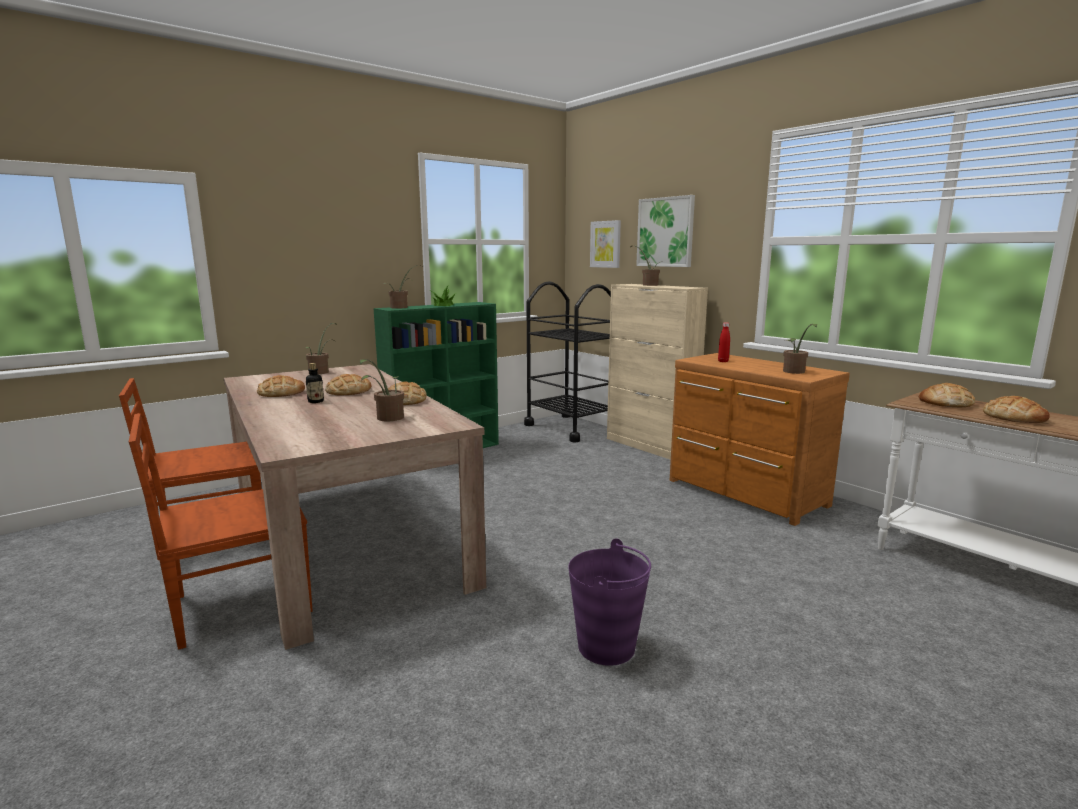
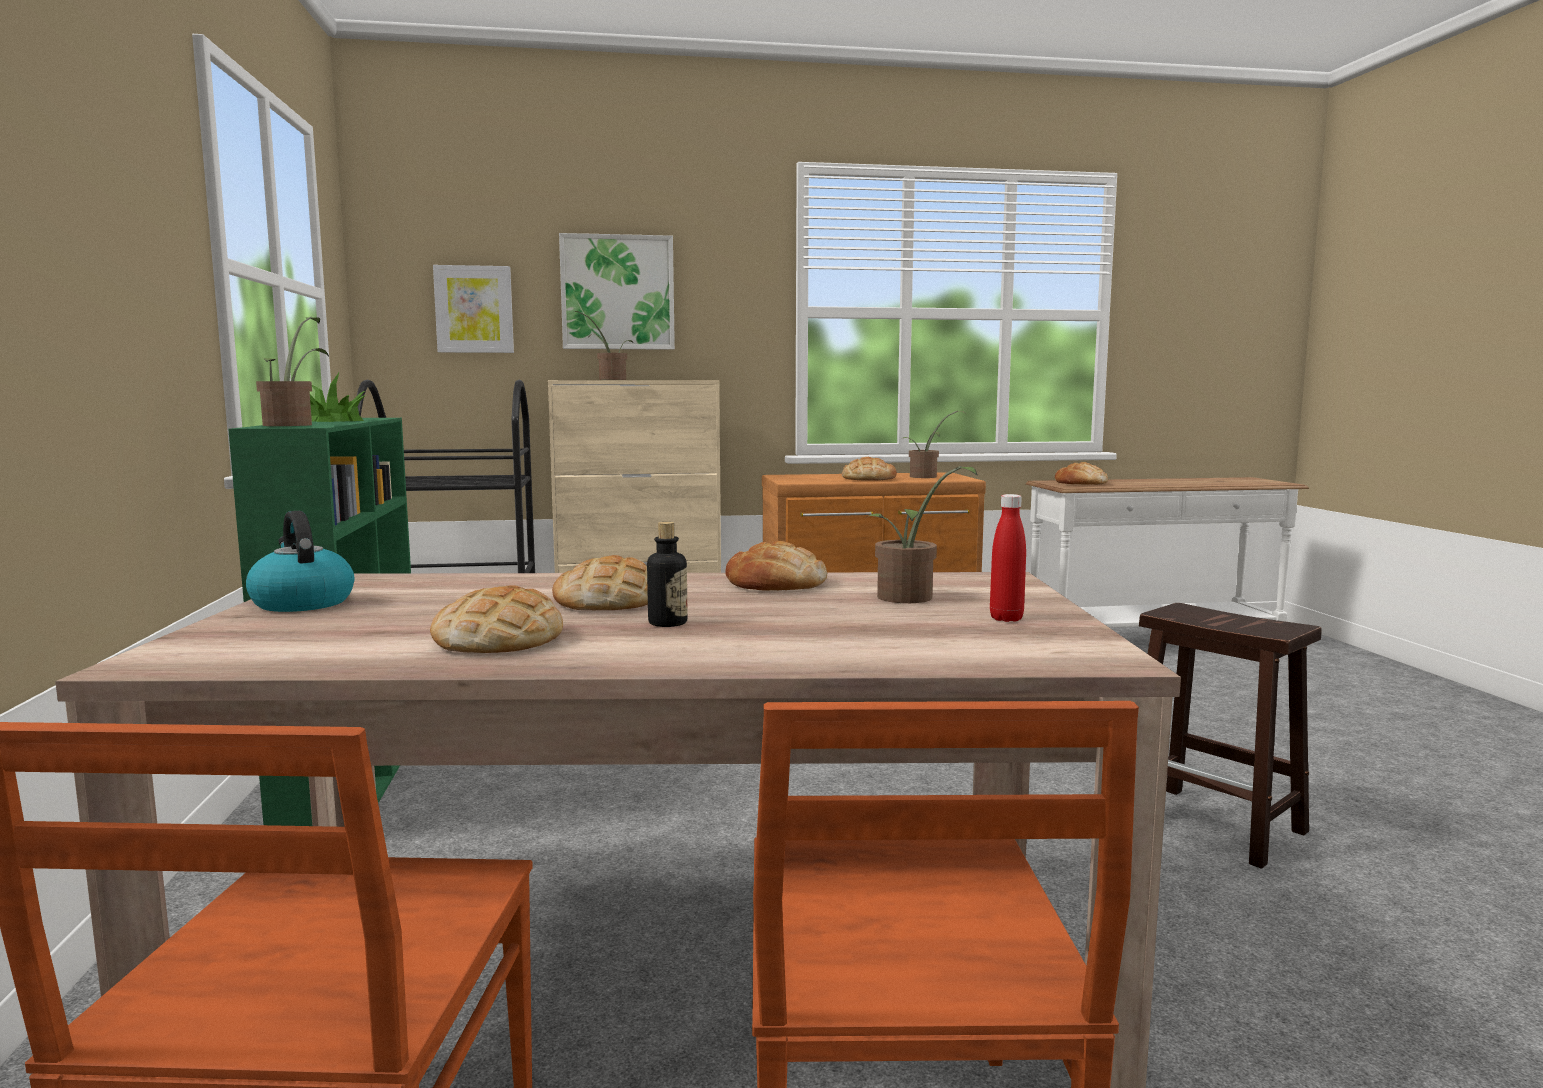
camera: 60 degrees left, 5 degrees down
potted plant [306,323,337,374] -> kettle [246,511,354,612]
purple bucket [568,539,651,666] -> brown stool [1139,603,1322,869]
red bottle [718,323,730,362] -> red bottle moved to [990,494,1026,622]
bread [983,396,1050,423] -> bread moved to [842,457,897,481]

